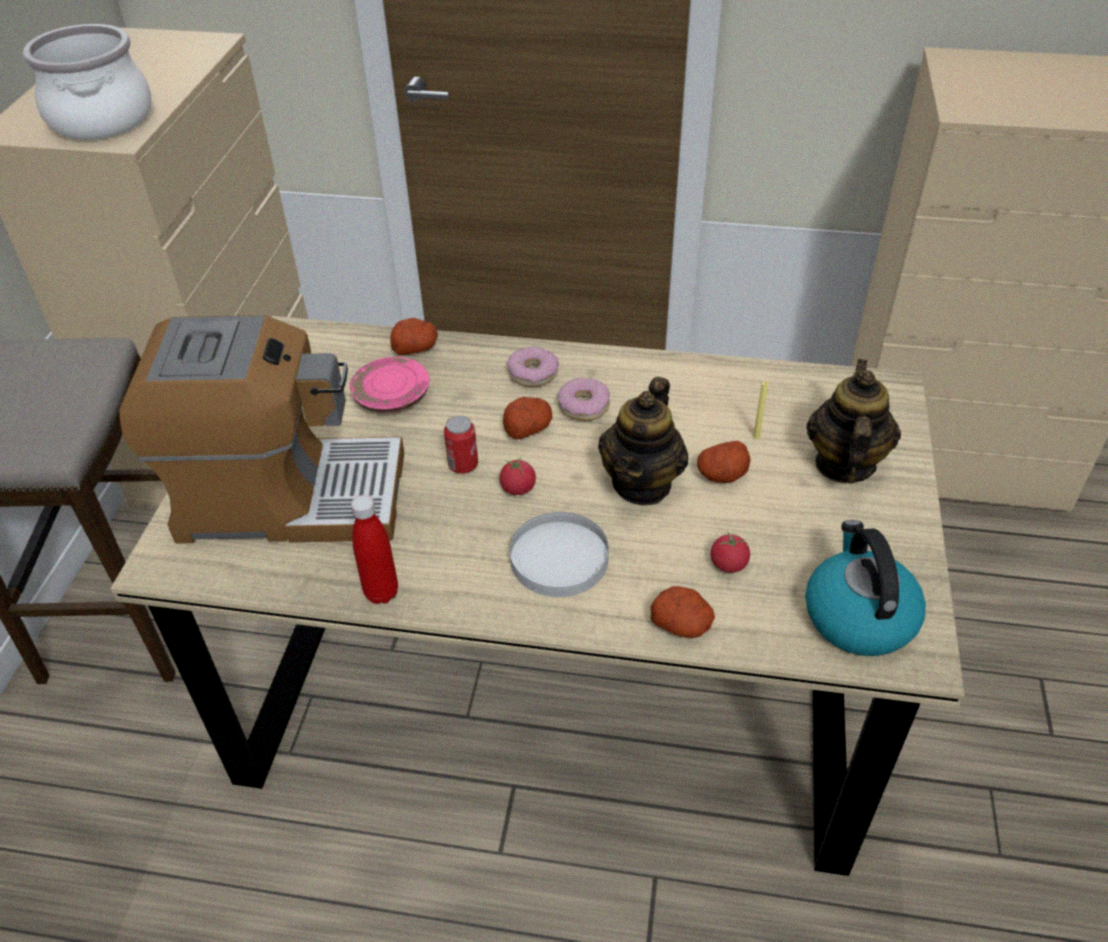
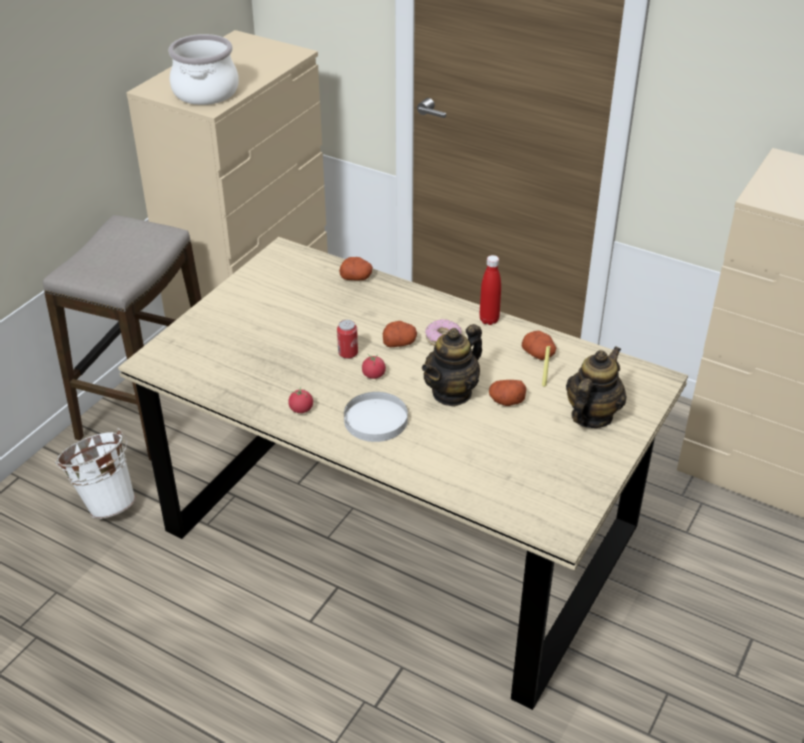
camera: 20 degrees right, 5 degrees down
coffee machine [119,315,404,544] -> none
pink plate [349,357,430,413] -> none
red bottle [351,495,398,604] -> red bottle moved to [479,255,501,325]
donut [507,346,559,387] -> none
potato [650,586,715,638] -> potato moved to [522,331,556,360]
tomato [711,532,750,573] -> tomato moved to [288,387,313,413]
kettle [805,520,926,656] -> none
none -> white bucket [55,429,136,519]

